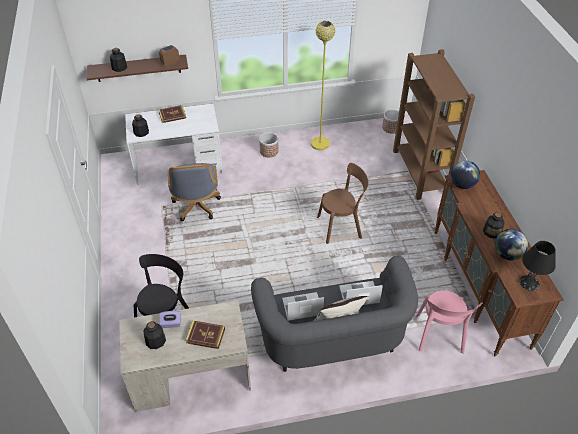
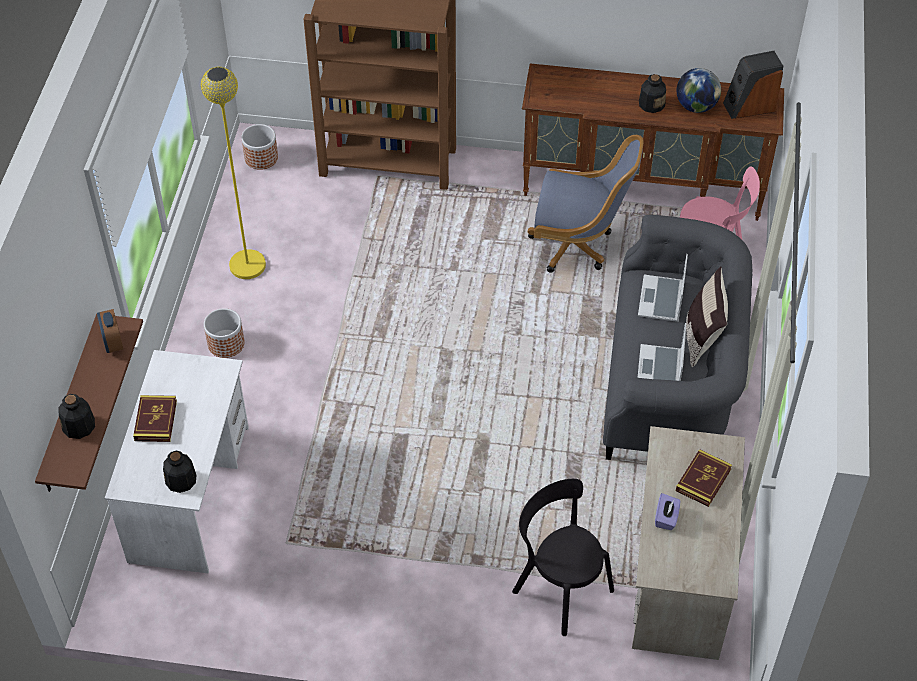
camera: 70 degrees left, 5 degrees up
bottle [143,322,166,349] -> none
blue office chair [168,163,221,221] -> blue office chair moved to [528,135,644,273]
brown chair [317,163,368,244] -> none
globe [450,160,480,189] -> none
black table lamp [520,241,556,291] -> speaker [723,51,783,119]

